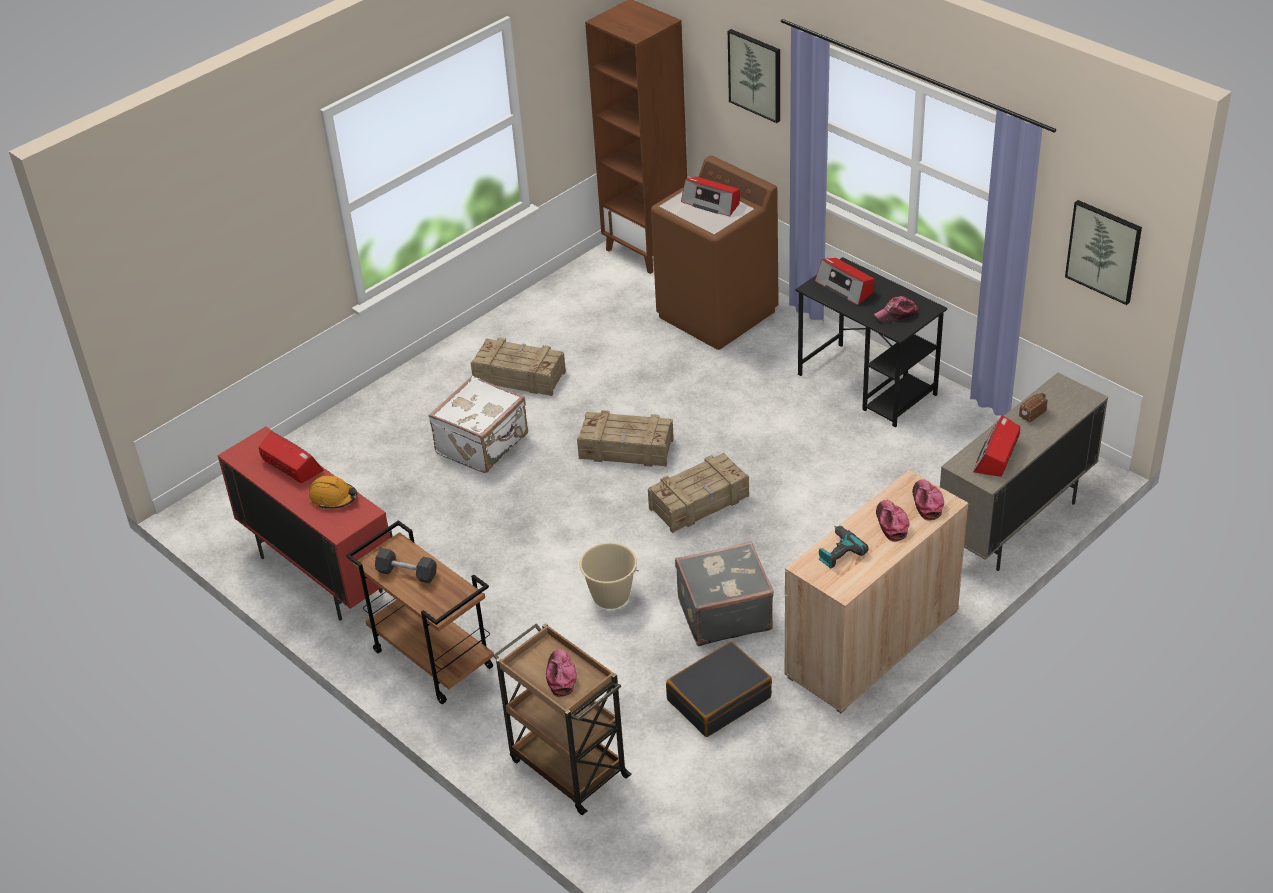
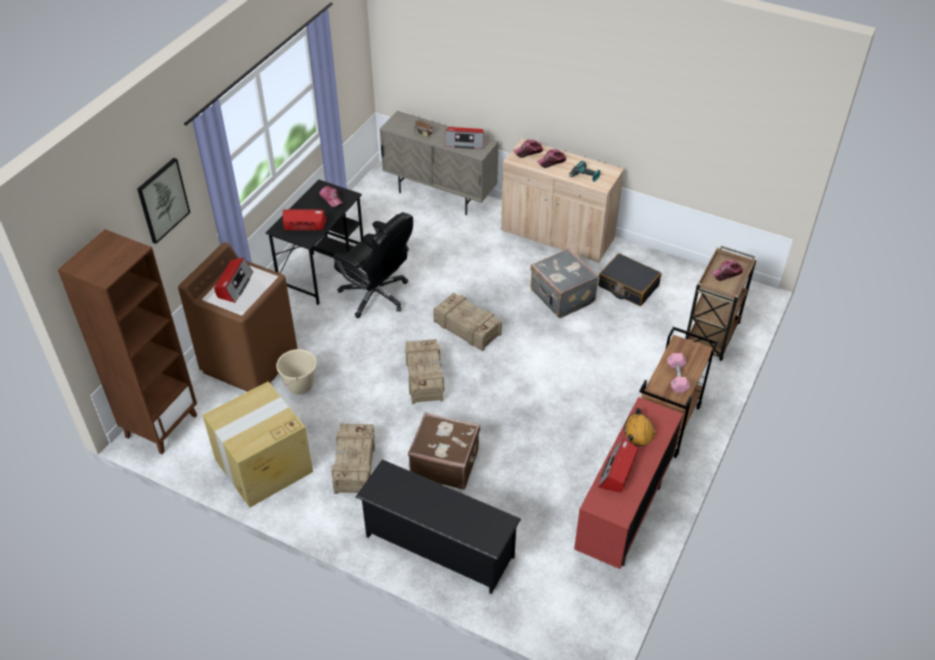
camera: 110 degrees left, 5 degrees up
black dumbbell [375,548,437,583] -> pink dumbbell [667,353,690,393]
white suitcase [429,376,528,473] -> brown suitcase [408,413,480,490]
beige bucket [579,543,639,609] -> beige bucket moved to [276,349,317,395]
radio [815,258,874,305] -> radio turned 120 degrees counterclockwise [283,209,327,230]
picture [1065,200,1142,305] -> none
none -> cardboard box [203,382,313,508]
none -> black office chair [333,212,413,318]
none -> black shoe rack [356,459,521,594]

